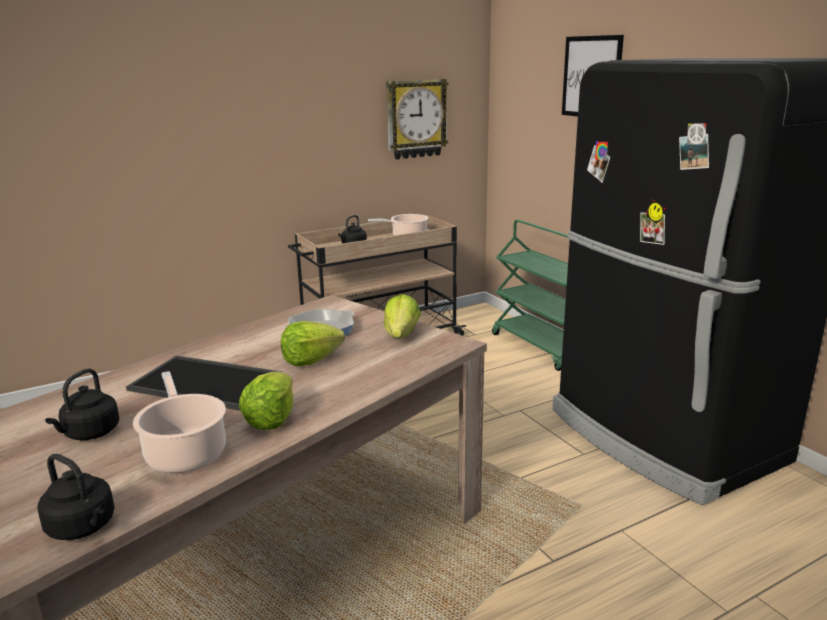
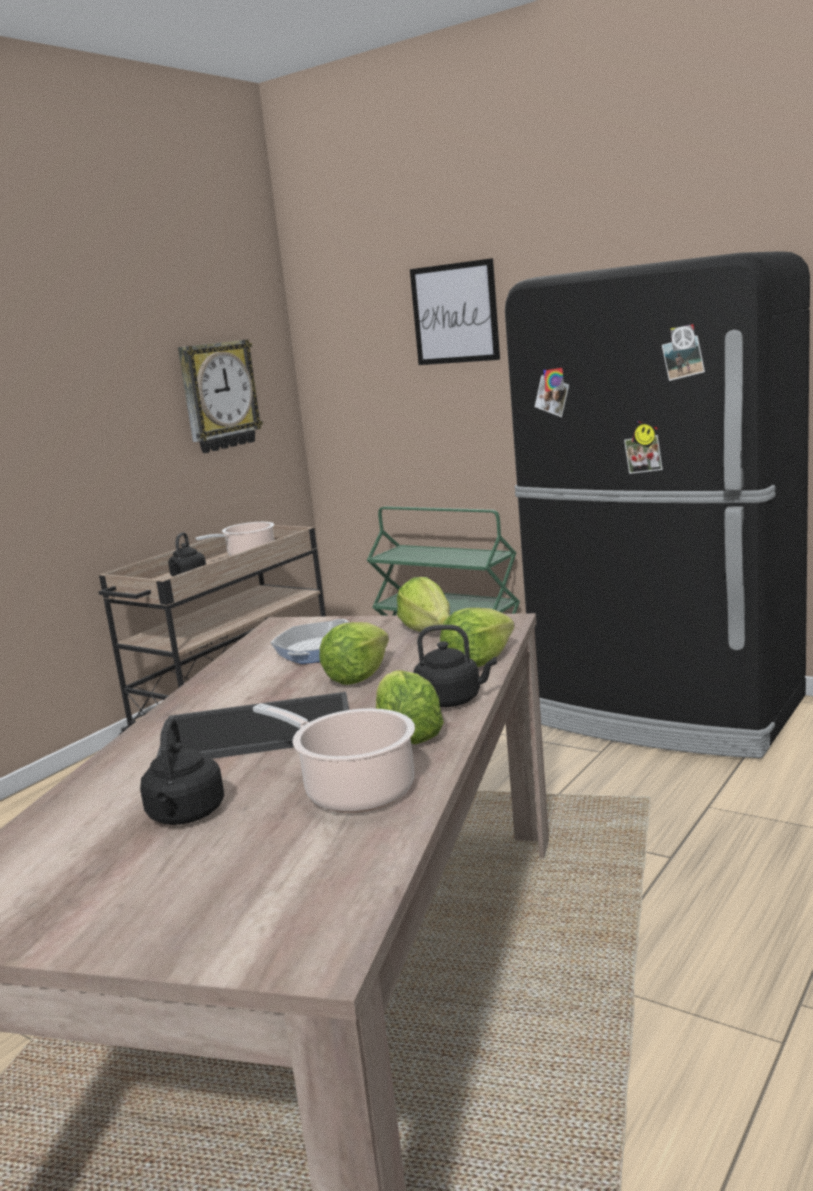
camera: 25 degrees left, 5 degrees down
black kettle [37,454,115,540] -> black kettle moved to [413,625,497,707]
none -> lettuce [440,608,515,667]

